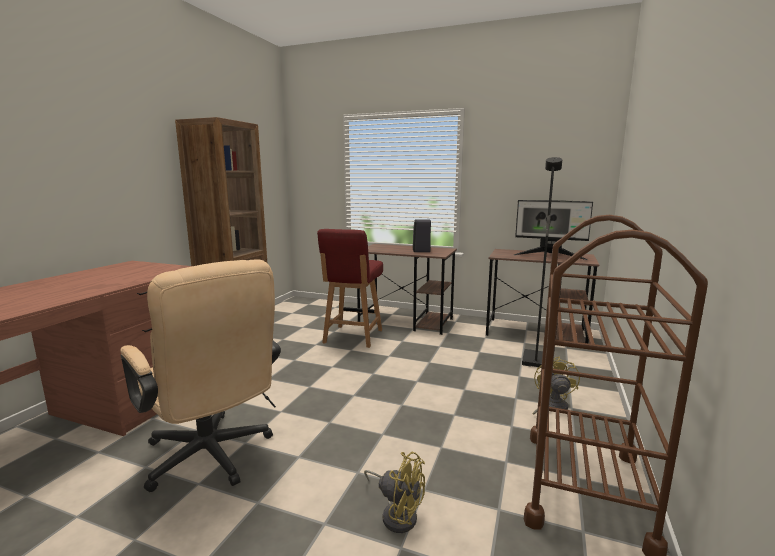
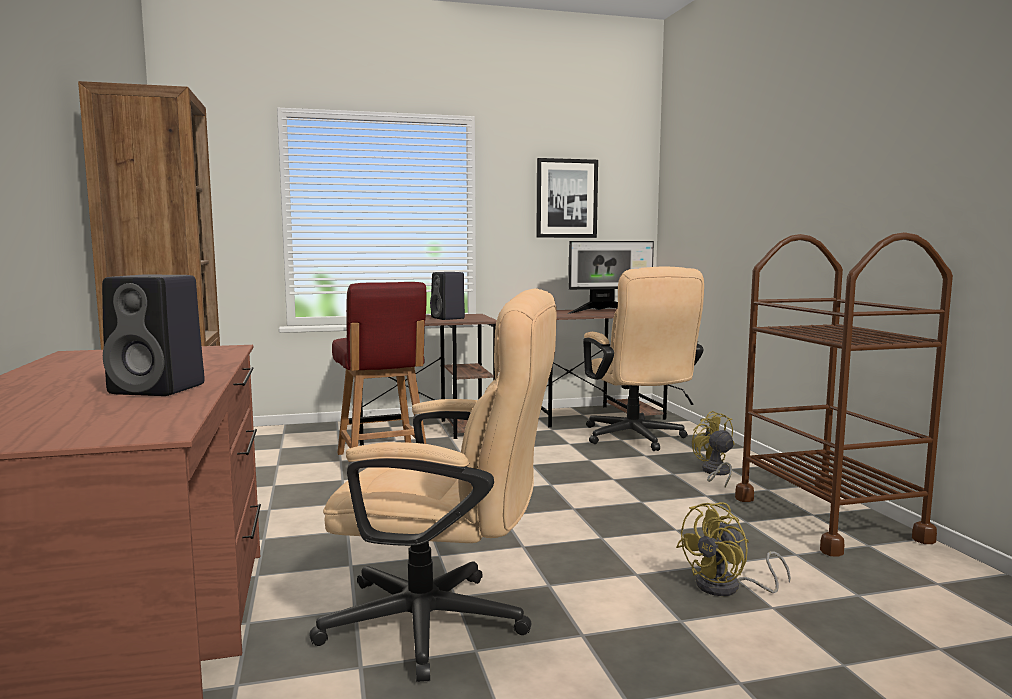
camera: 35 degrees left, 5 degrees down
yellow fan [364,452,425,533] -> yellow fan turned 150 degrees clockwise [676,502,791,596]
black floor lamp [522,157,562,367] -> beige office chair [583,267,704,451]
none -> black speaker [102,274,205,396]
none -> picture [536,158,598,238]

